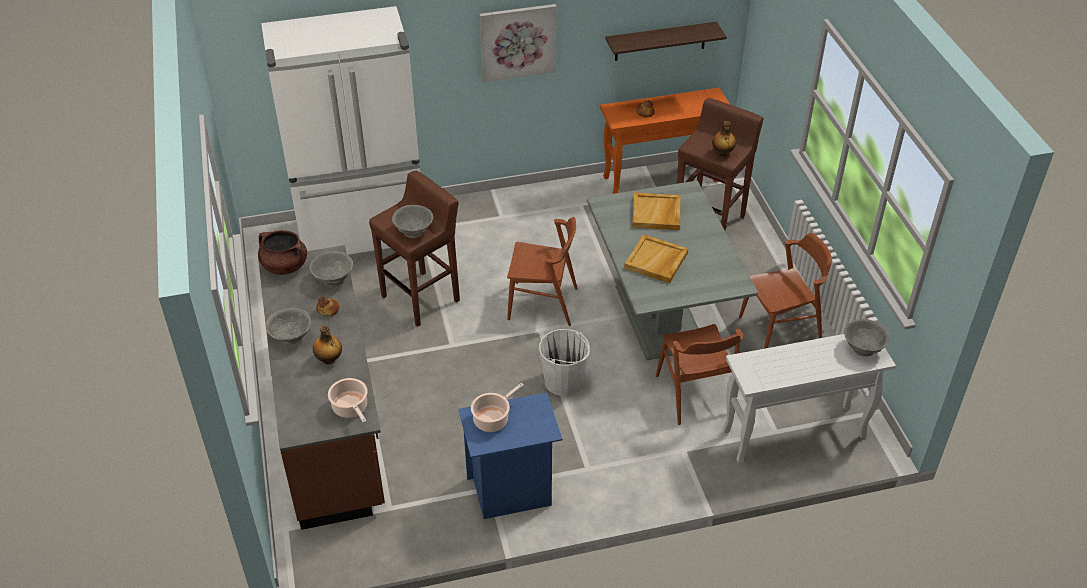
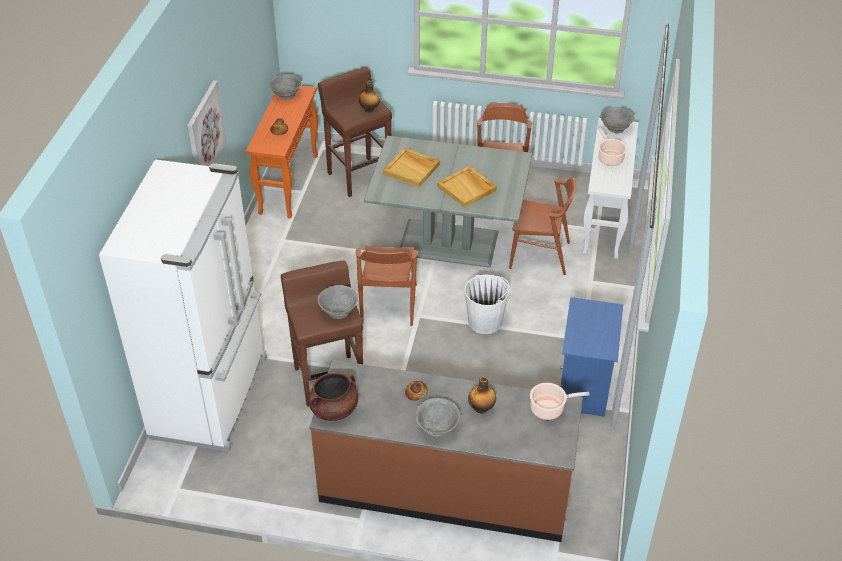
camera: 65 degrees left, 0 degrees up
grey bowl [309,251,353,287] -> grey bowl moved to [269,74,302,100]
cooking pot [471,383,524,432] -> cooking pot moved to [598,128,627,166]
brown chair [507,217,578,326] -> brown chair turned 150 degrees clockwise [356,245,417,326]
shelf [605,22,727,61] -> none

